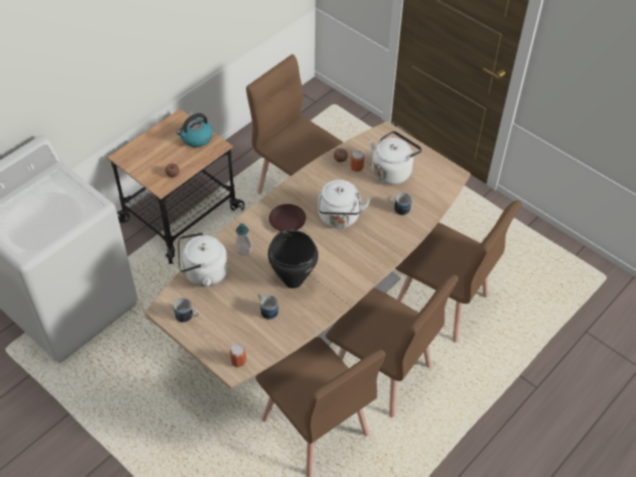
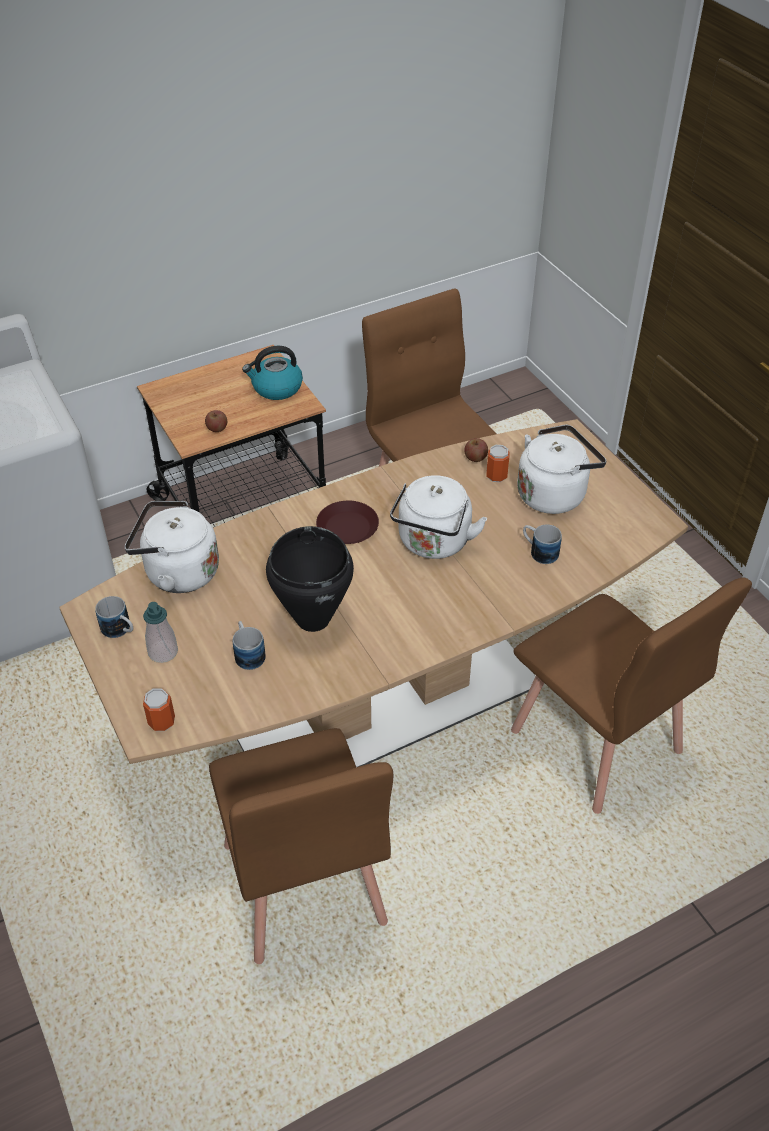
camera: 20 degrees right, 5 degrees down
soap dispenser [235,223,252,256] -> soap dispenser moved to [143,602,178,663]
brown chair [326,275,458,417] -> none

